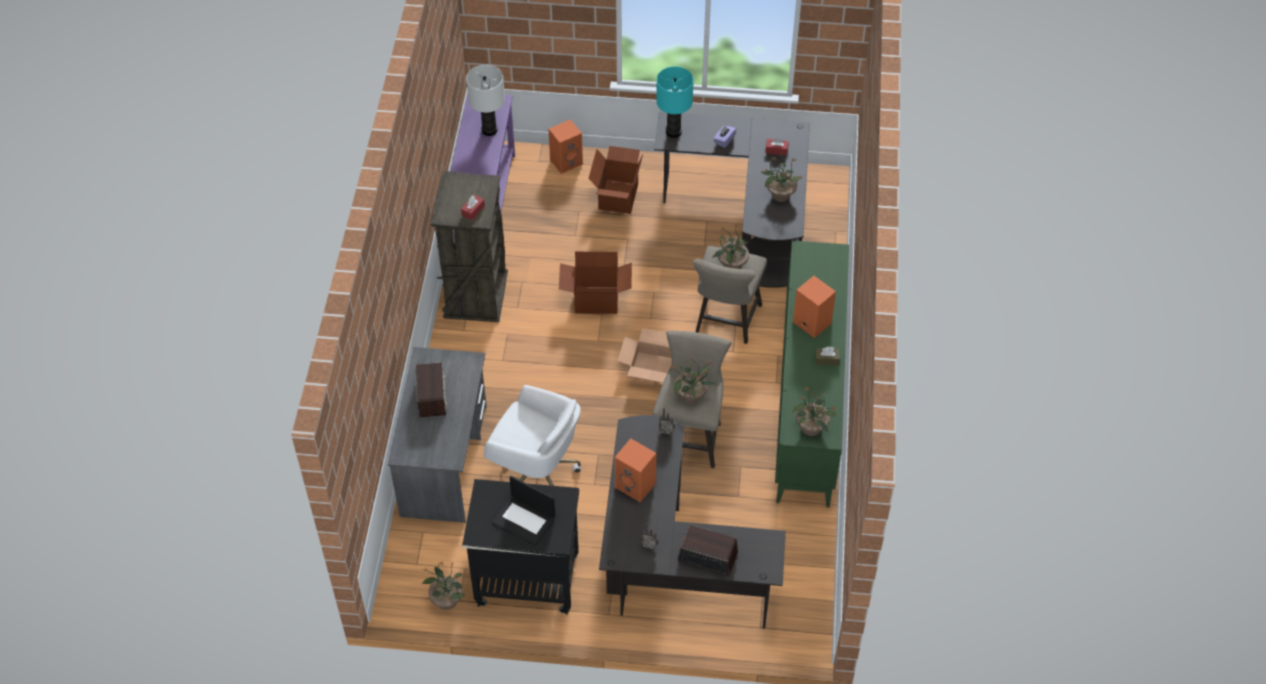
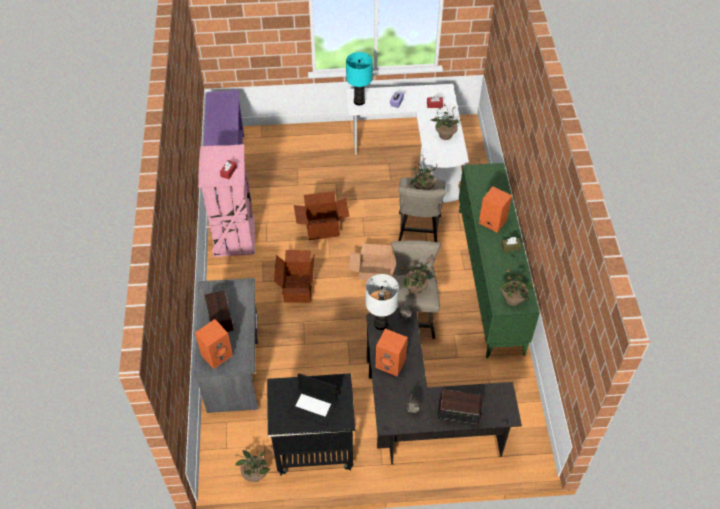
camera: 10 degrees left, 0 degrees up
brown bookcase [431,171,508,322] -> pink bookcase [198,144,255,257]
white table lamp [466,65,505,136] -> white table lamp moved to [366,274,399,330]
white office chair [484,385,581,486] -> none
orange speaker [549,119,583,174] -> orange speaker moved to [195,319,233,369]
cardboard box [589,146,643,214] -> cardboard box moved to [274,250,315,303]
black desk [654,112,810,288] -> white desk [346,84,469,203]

